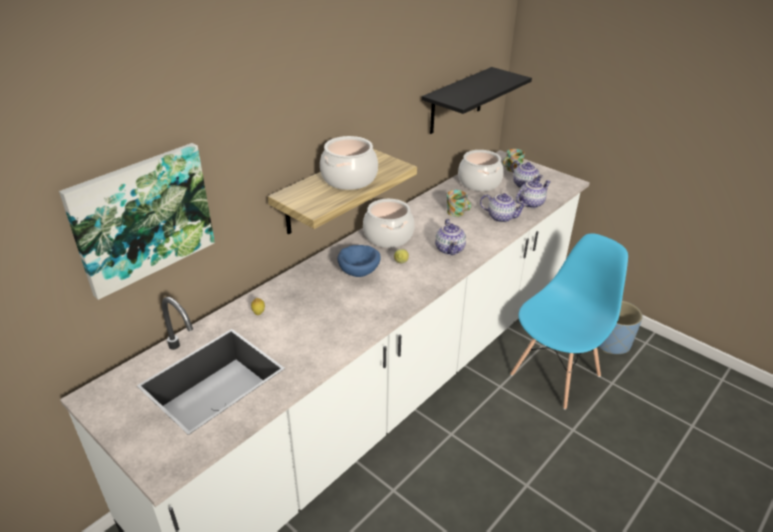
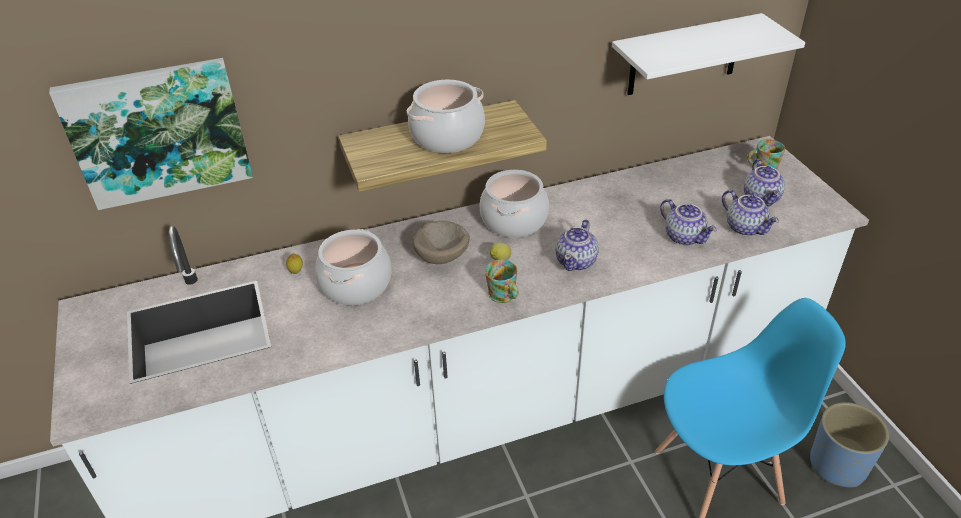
camera: 30 degrees right, 5 degrees up
blue bowl [338,245,381,277] -> beige bowl [413,221,470,264]
black shelf [422,67,532,134] -> white shelf [612,13,805,95]
mug [447,190,471,217] -> mug moved to [485,260,519,303]
cooking pot [458,150,504,191] -> cooking pot moved to [315,229,392,305]
teapot [516,180,551,208] -> teapot turned 60 degrees clockwise [722,190,779,236]

